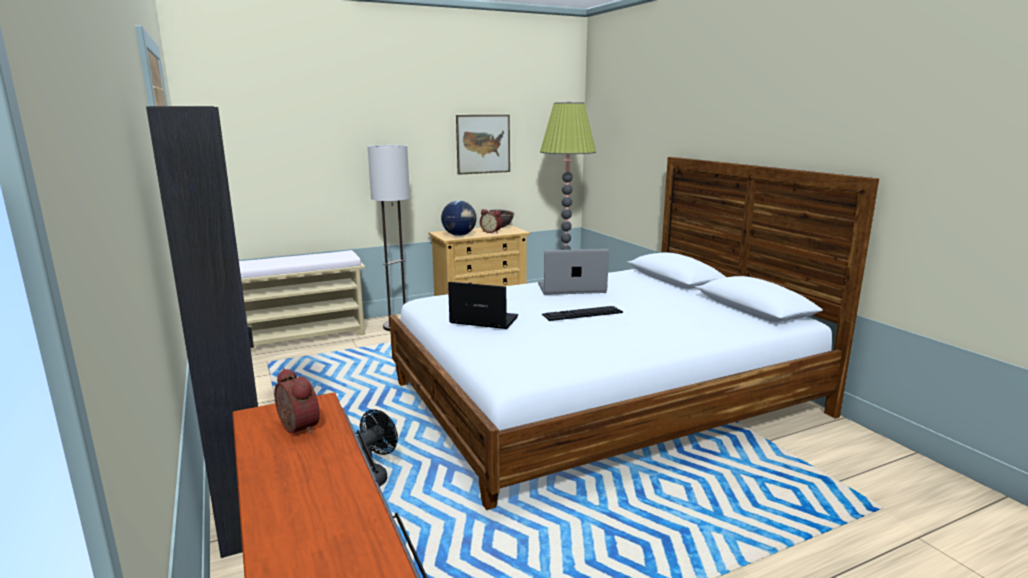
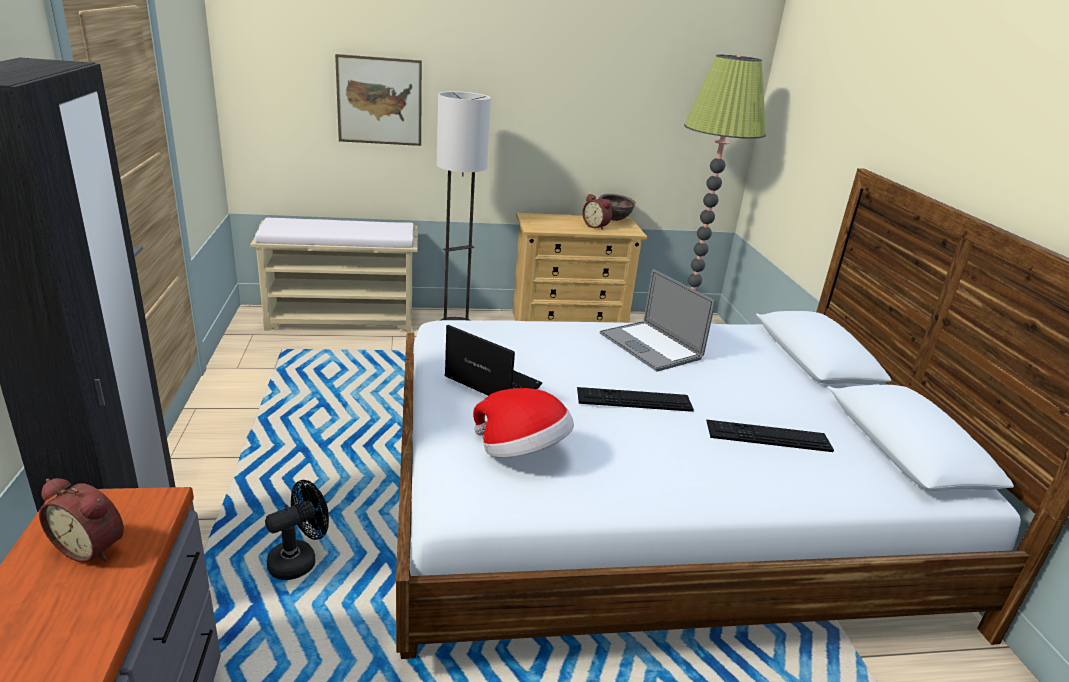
camera: 15 degrees right, 10 degrees up
alarm clock [274,368,320,435] -> alarm clock turned 135 degrees clockwise [39,478,124,562]
globe [441,200,476,236] -> none
picture [456,115,510,175] -> picture moved to [335,54,422,146]
laptop [538,249,609,295] -> laptop turned 135 degrees counterclockwise [600,269,715,371]
none -> hat [473,388,574,458]
none -> keyboard [706,420,834,452]

